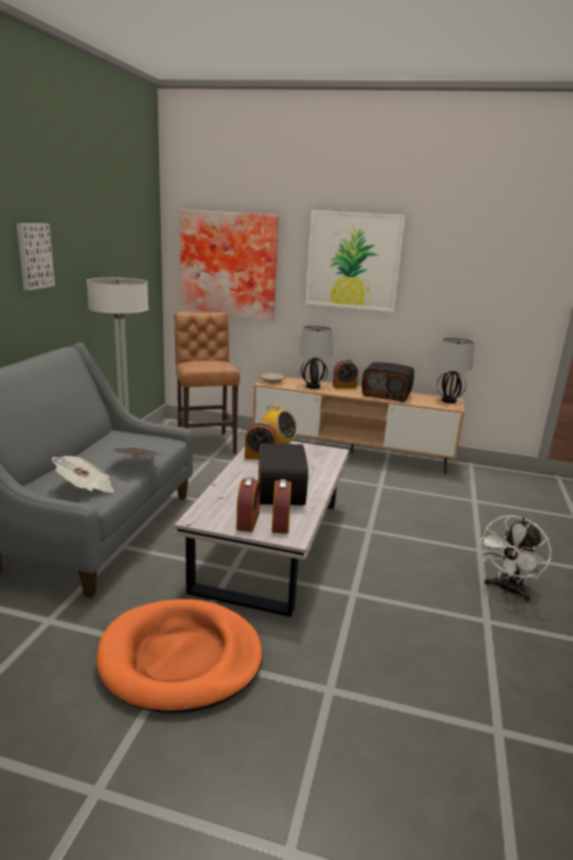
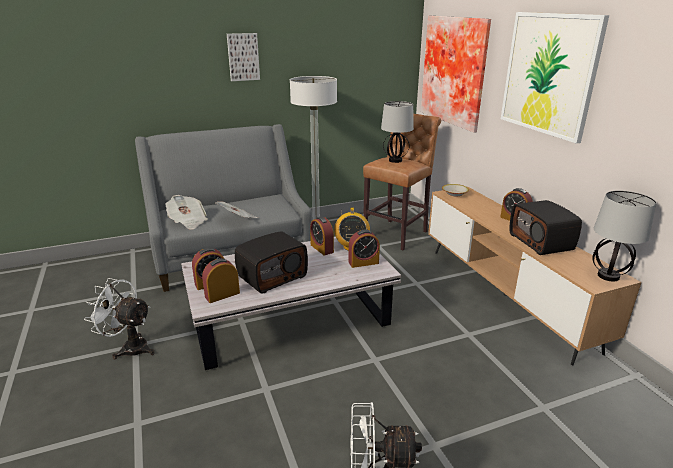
camera: 55 degrees right, 5 degrees up
orange dog bed [97,599,262,713] -> white fan [84,278,155,359]
table lamp [299,326,332,389] -> table lamp moved to [381,101,414,163]
none -> alarm clock [348,230,380,268]

